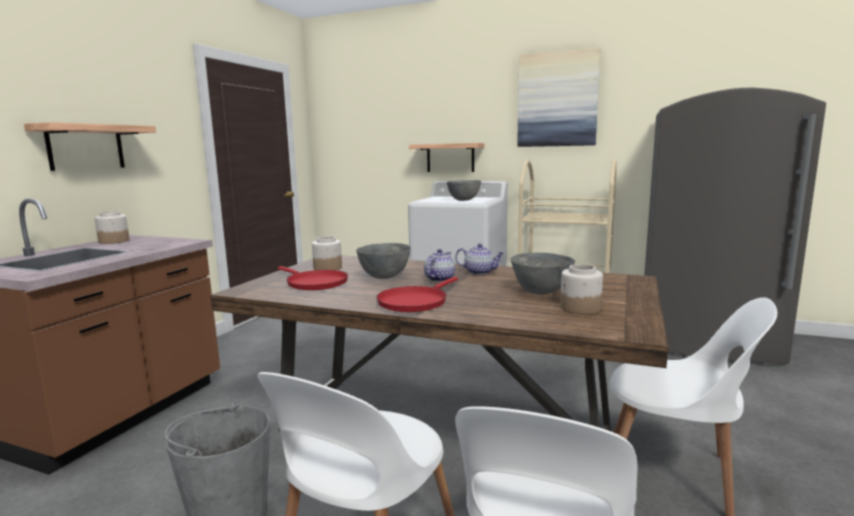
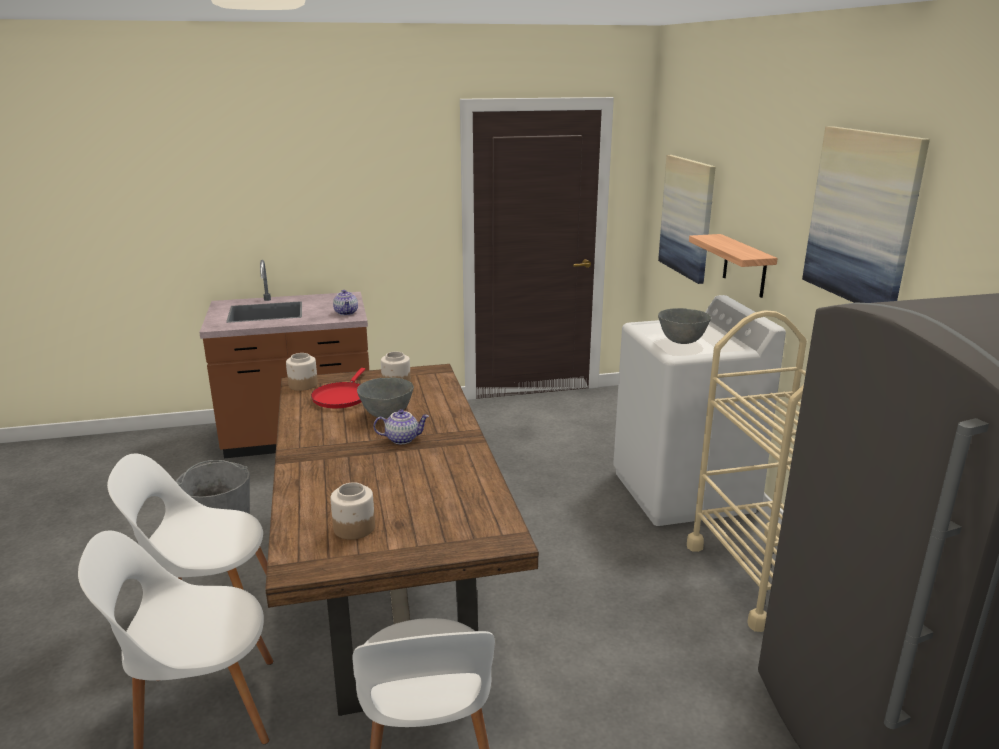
camera: 55 degrees right, 10 degrees up
shelf [24,122,156,171] -> none
jar [95,211,130,244] -> jar moved to [286,353,318,391]
red frying pan [376,277,458,312] -> none
teapot [455,243,505,275] -> teapot moved to [333,290,358,315]
grey bowl [510,253,575,295] -> none
none -> picture [658,155,715,284]

